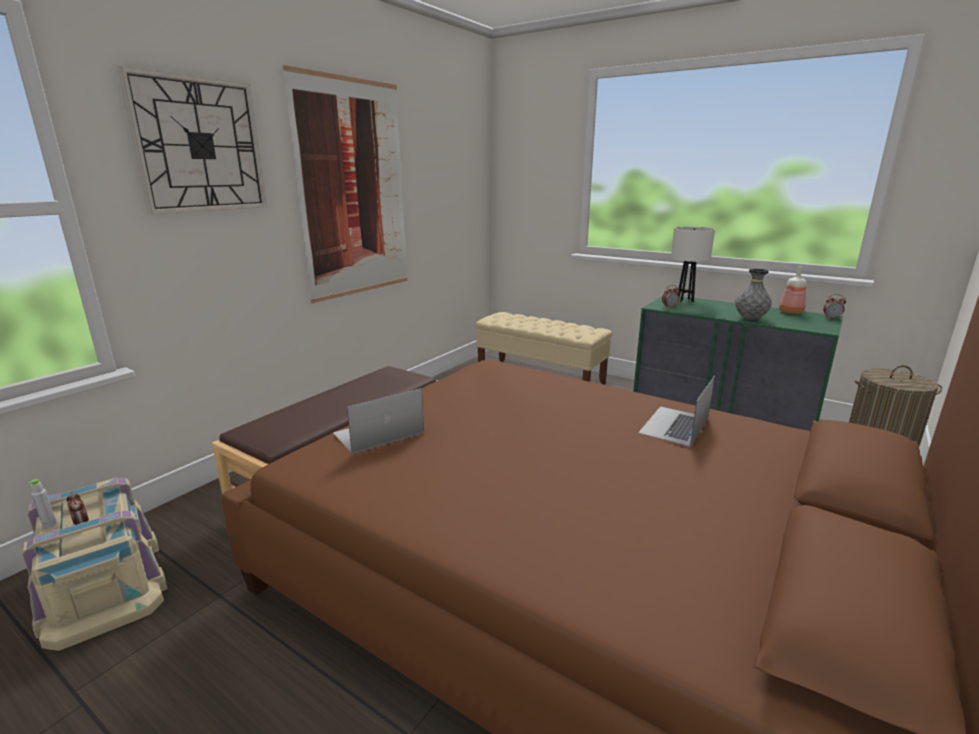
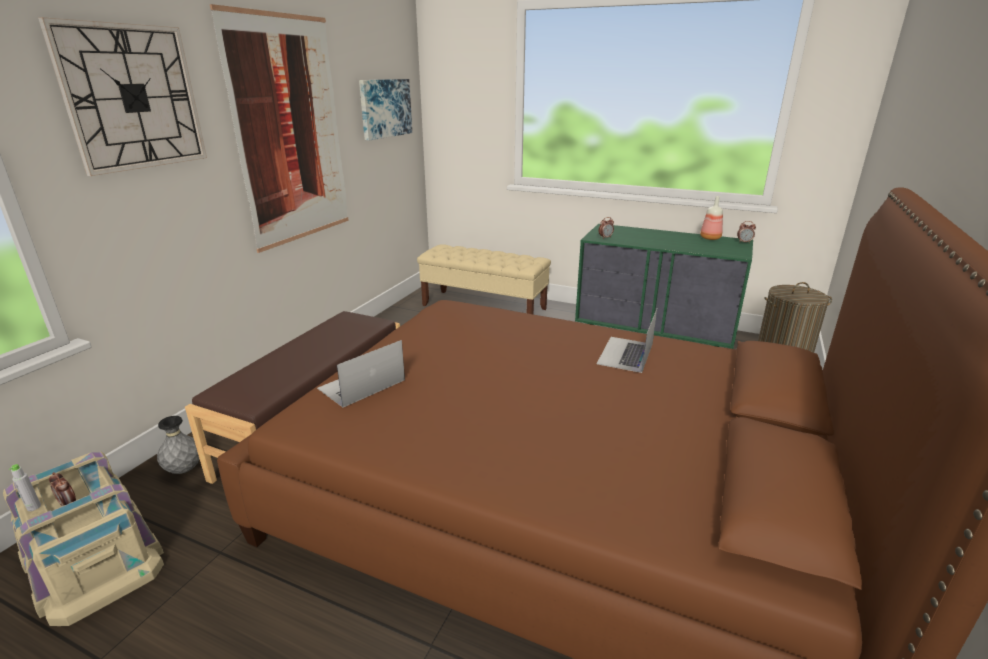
camera: 10 degrees left, 5 degrees up
white table lamp [671,227,715,302] -> none
grey vase [735,269,772,320] -> grey vase moved to [157,416,200,474]
none -> picture [359,79,412,141]

